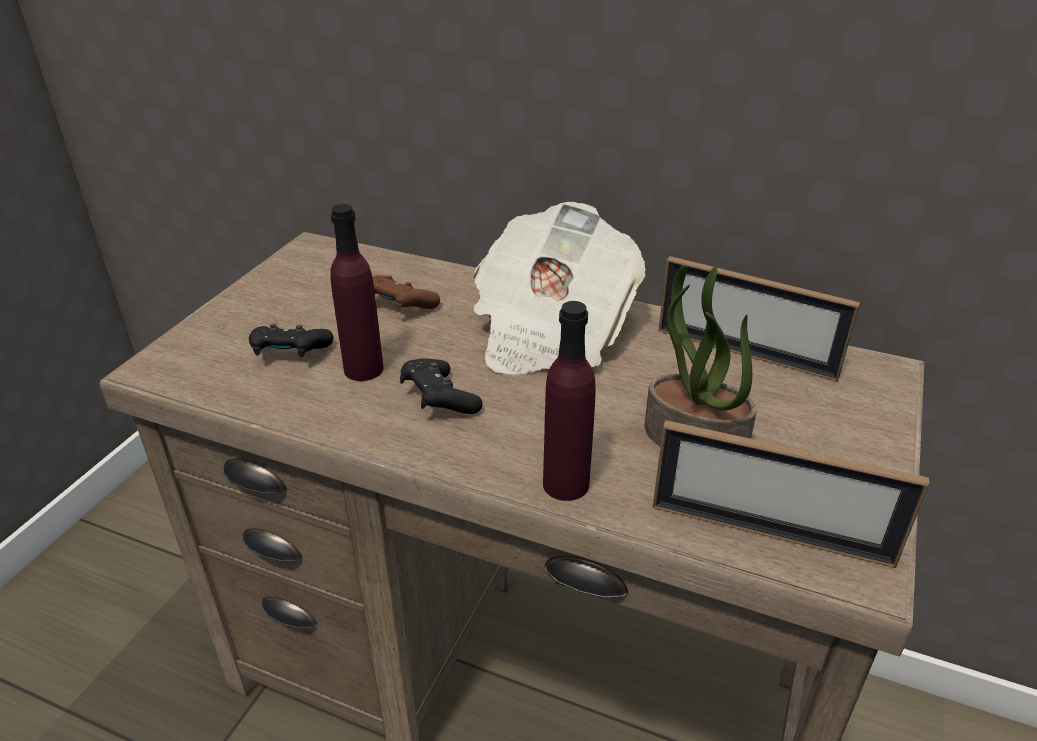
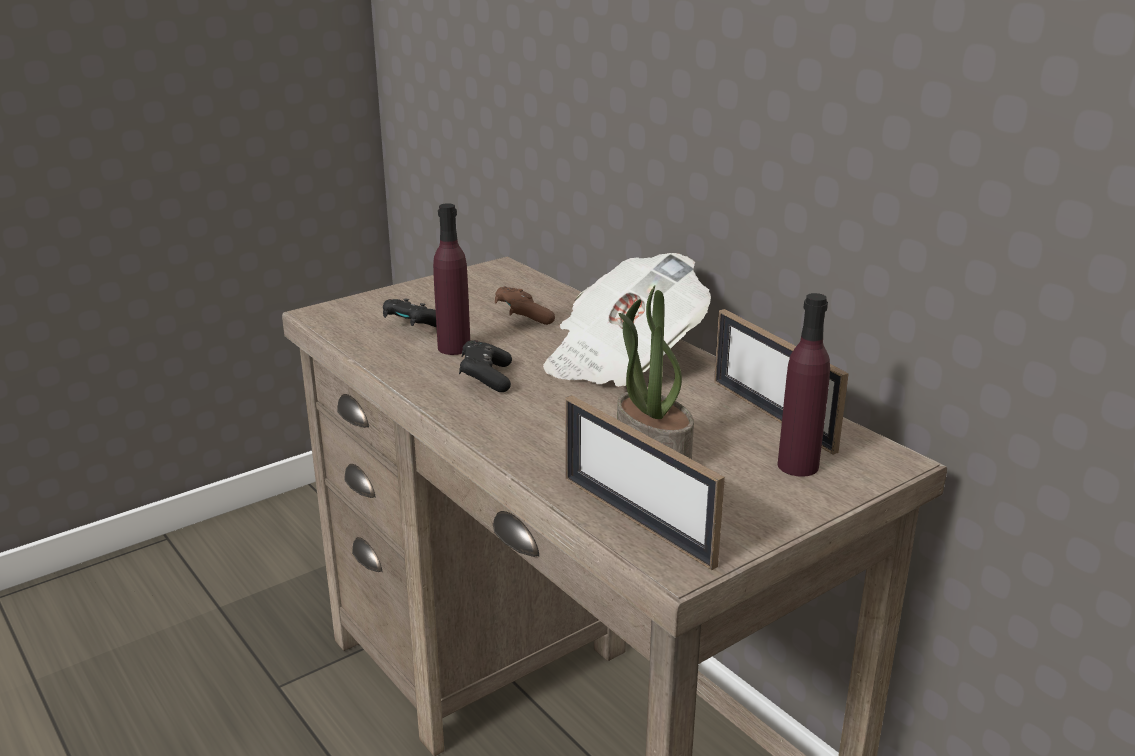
camera: 30 degrees right, 10 degrees down
purple bottle [543,301,596,501] -> purple bottle moved to [778,293,830,477]

